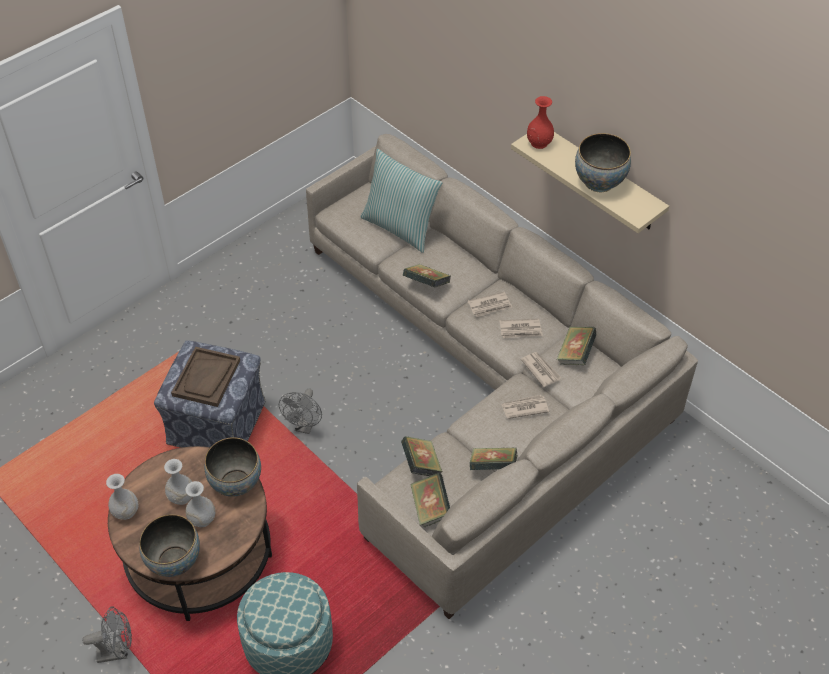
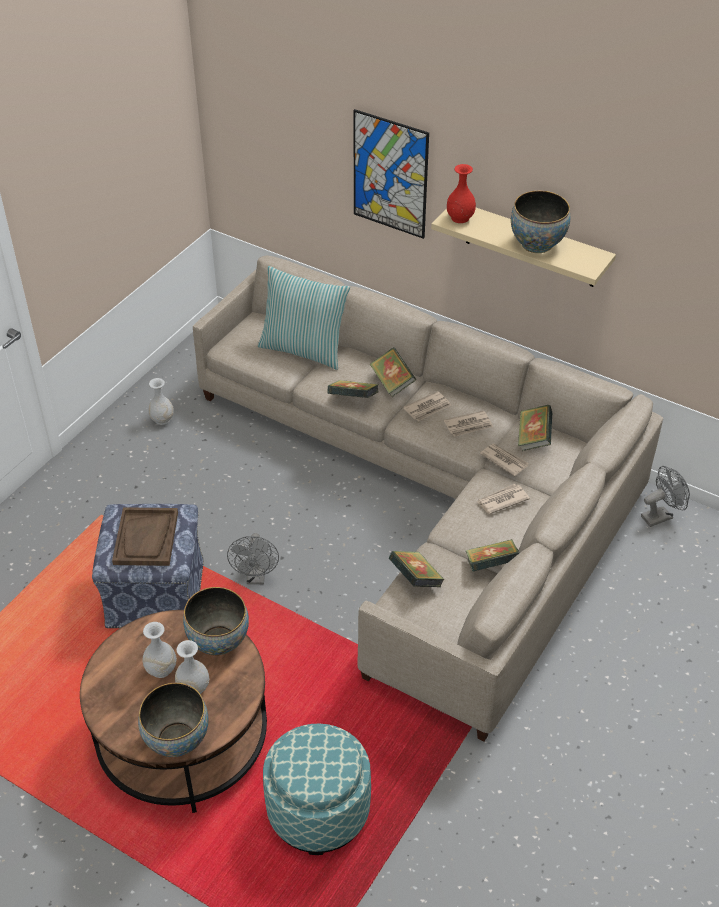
camera: 15 degrees left, 5 degrees down
grey fan [82,606,132,663] -> grey fan moved to [641,466,690,527]
white vase [106,474,138,520] -> white vase moved to [148,378,174,425]
book [410,473,450,528] -> book moved to [369,348,416,397]
none -> picture [353,109,429,239]

